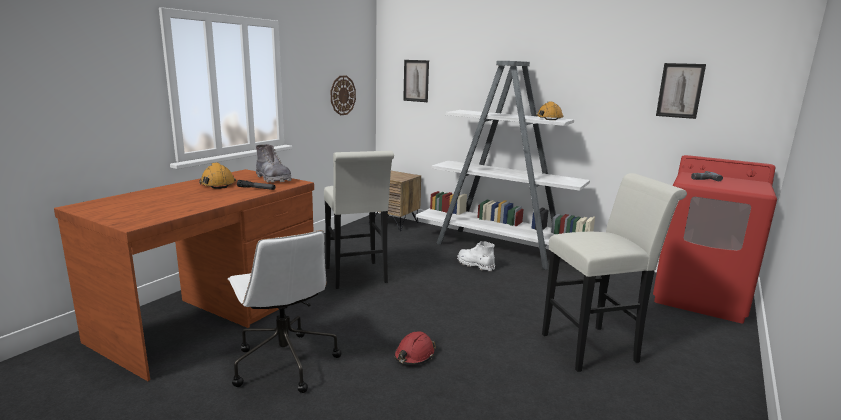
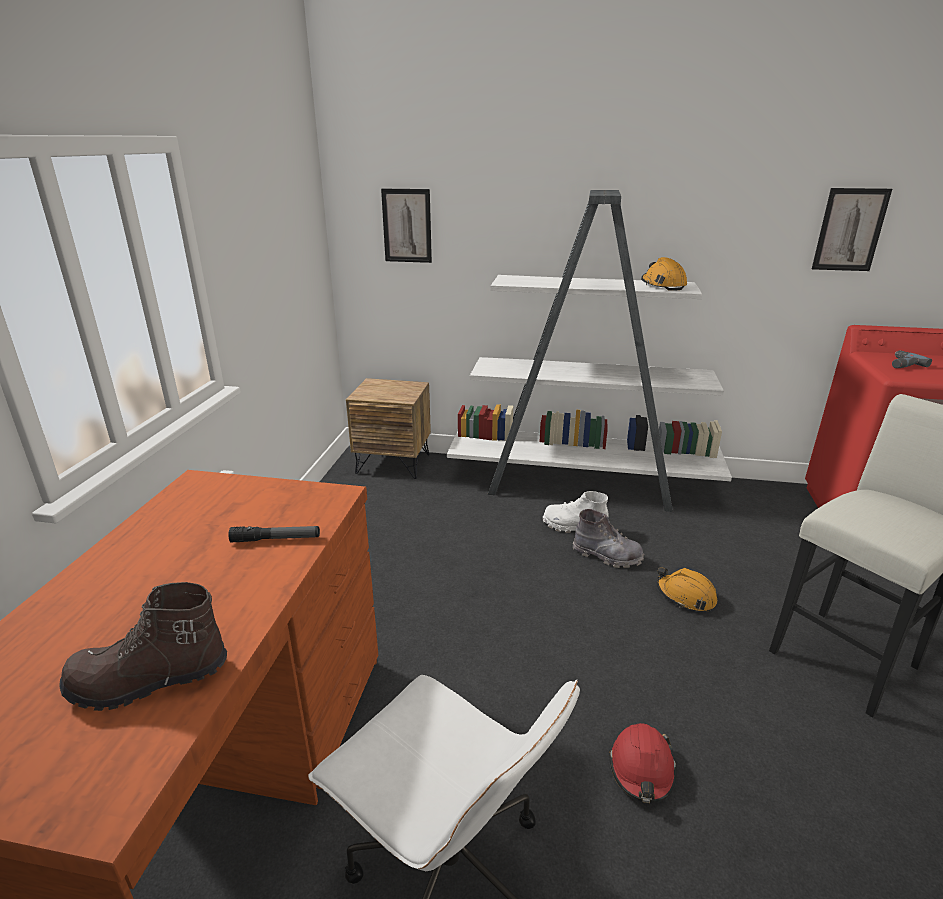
camera: 20 degrees left, 10 degrees up
orange hard hat [199,163,236,189] -> orange hard hat moved to [657,567,717,612]
grey boot [256,144,292,183] -> grey boot moved to [573,509,644,568]
white stool [324,151,394,289] -> none
wall clock [331,76,356,115] -> none
none -> brown boot [59,582,227,711]

